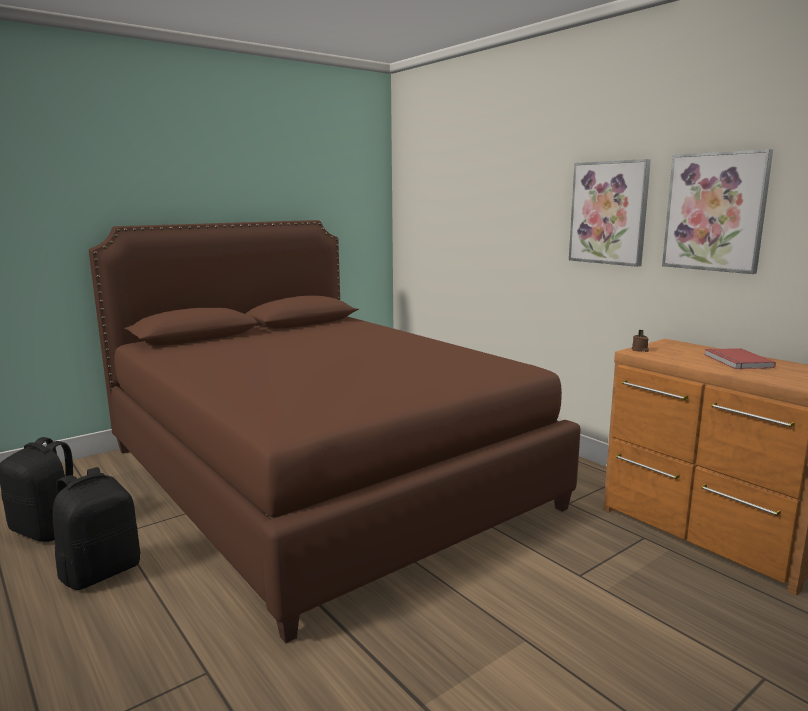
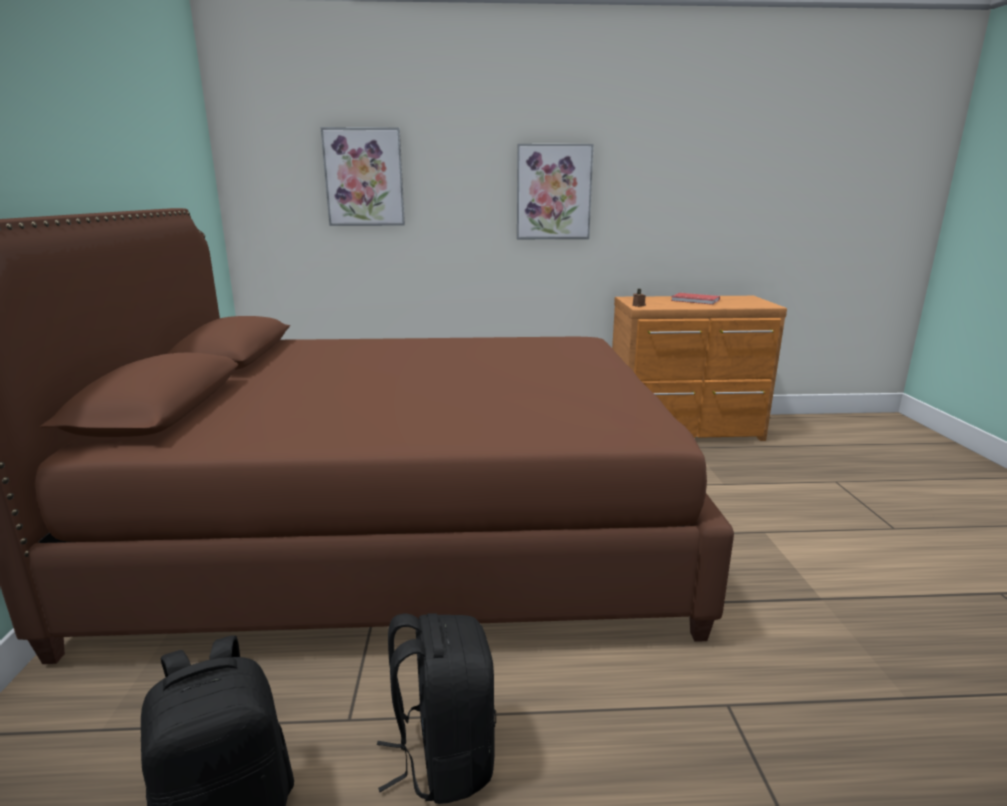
camera: 55 degrees left, 5 degrees up
picture [662,149,773,274] -> picture moved to [321,127,405,226]

